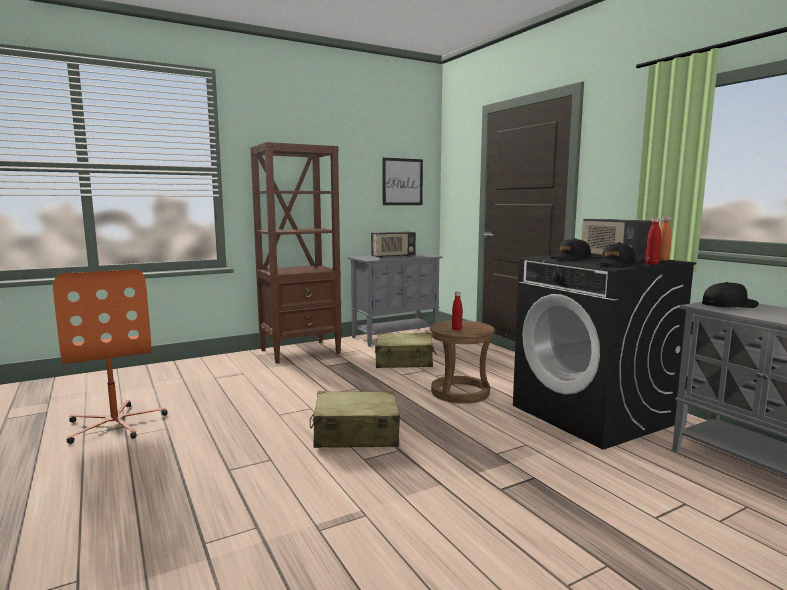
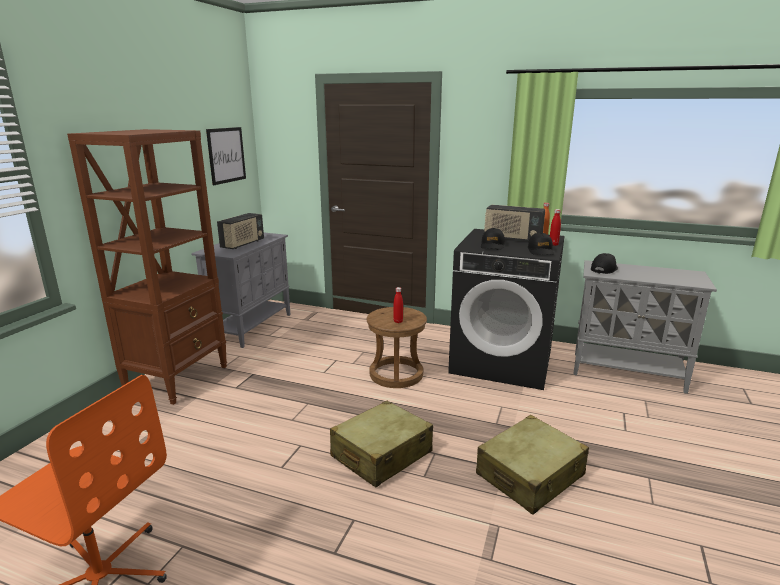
camera: 40 degrees left, 10 degrees up
beige suitcase [375,332,437,368] -> beige suitcase moved to [476,415,589,515]

